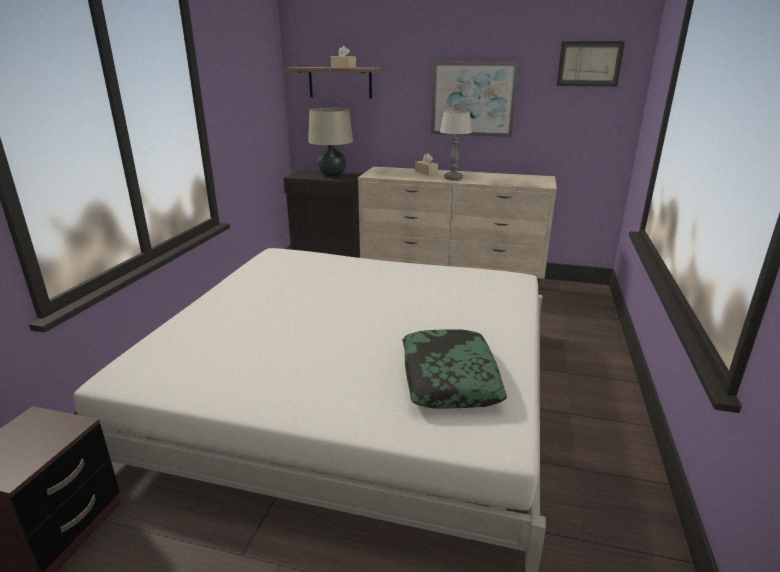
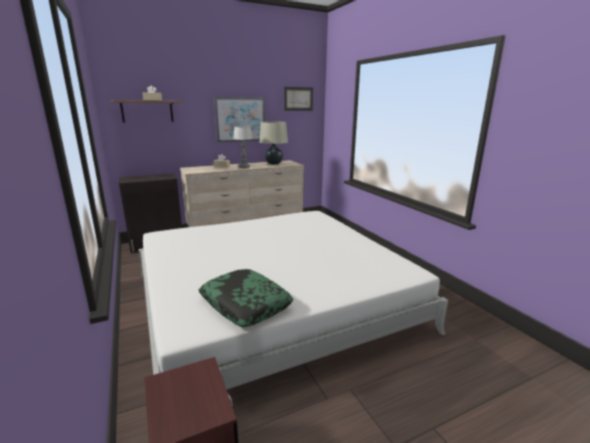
camera: 40 degrees left, 5 degrees down
beige table lamp [308,108,353,177] -> beige table lamp moved to [260,121,288,164]
pillow [402,329,507,409] -> pillow moved to [198,269,293,327]

